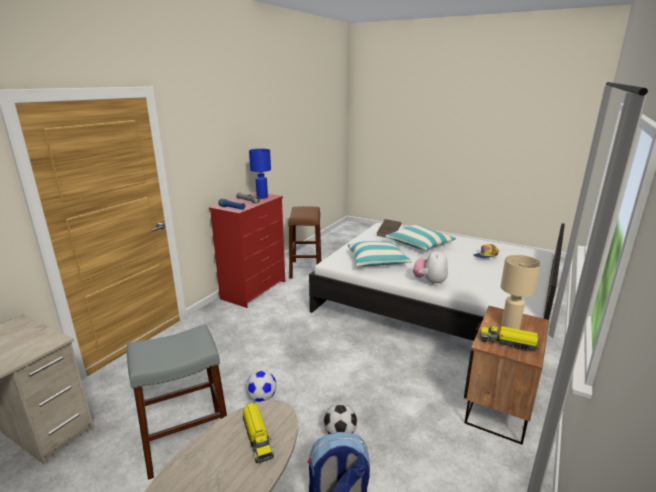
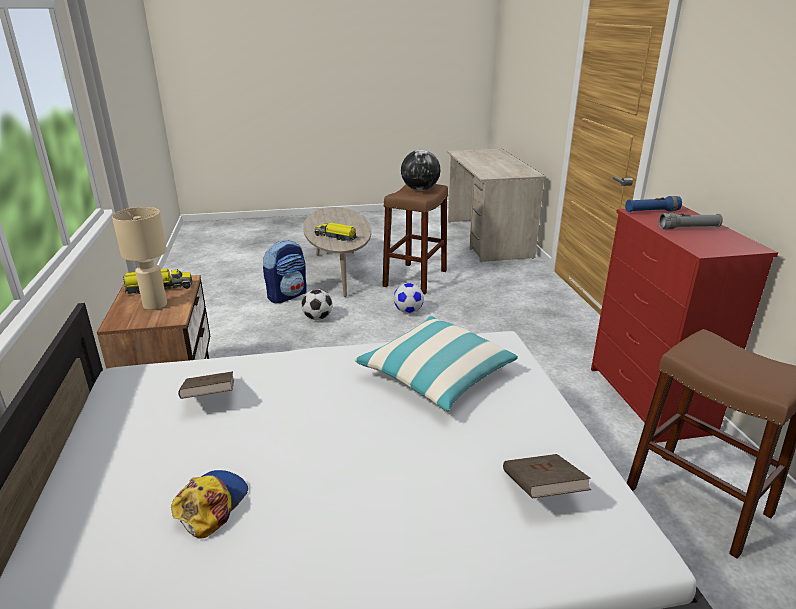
camera: 140 degrees right, 5 degrees up
grey stool [127,324,227,480] -> brown stool [383,184,448,294]
blue table lamp [249,149,271,199] -> none
pillow [385,225,456,251] -> none
plush toy [413,249,448,286] -> none
none -> brown book [178,371,234,399]
none -> globe [401,150,440,191]

